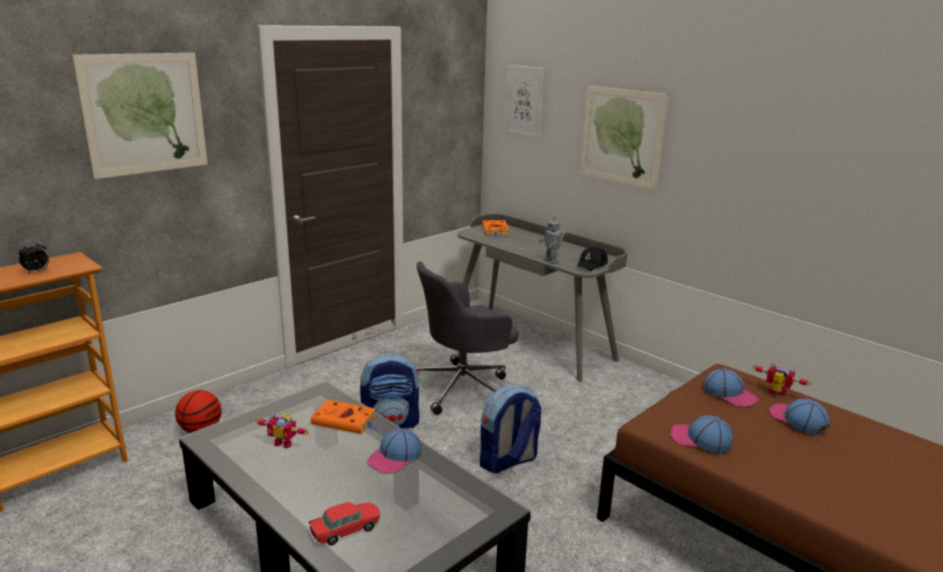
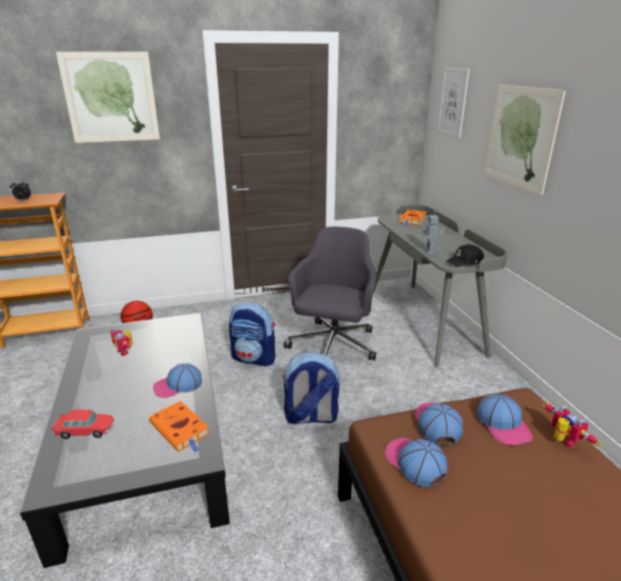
camera: 30 degrees right, 5 degrees up
orange book [311,400,378,434] -> orange book moved to [149,401,210,452]
grey office chair [415,261,519,415] -> grey office chair turned 105 degrees clockwise [284,227,377,360]
cap [769,399,830,435] -> cap moved to [415,402,463,446]

